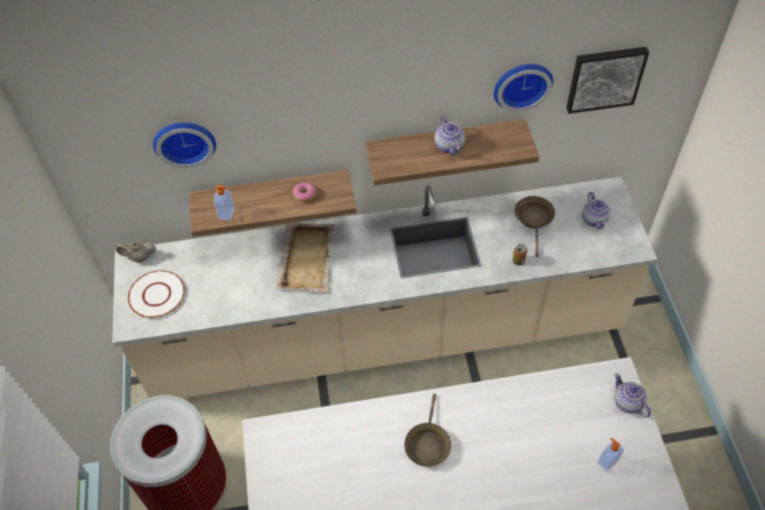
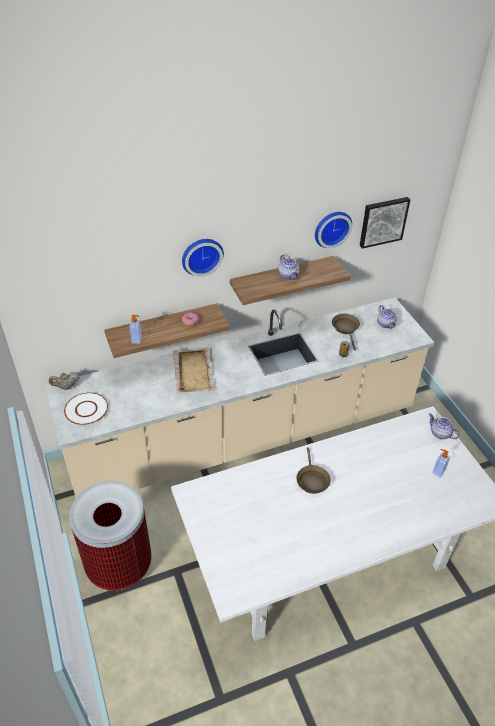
camera: 15 degrees left, 10 degrees down
wall clock [153,123,216,168] -> wall clock moved to [182,239,224,277]

